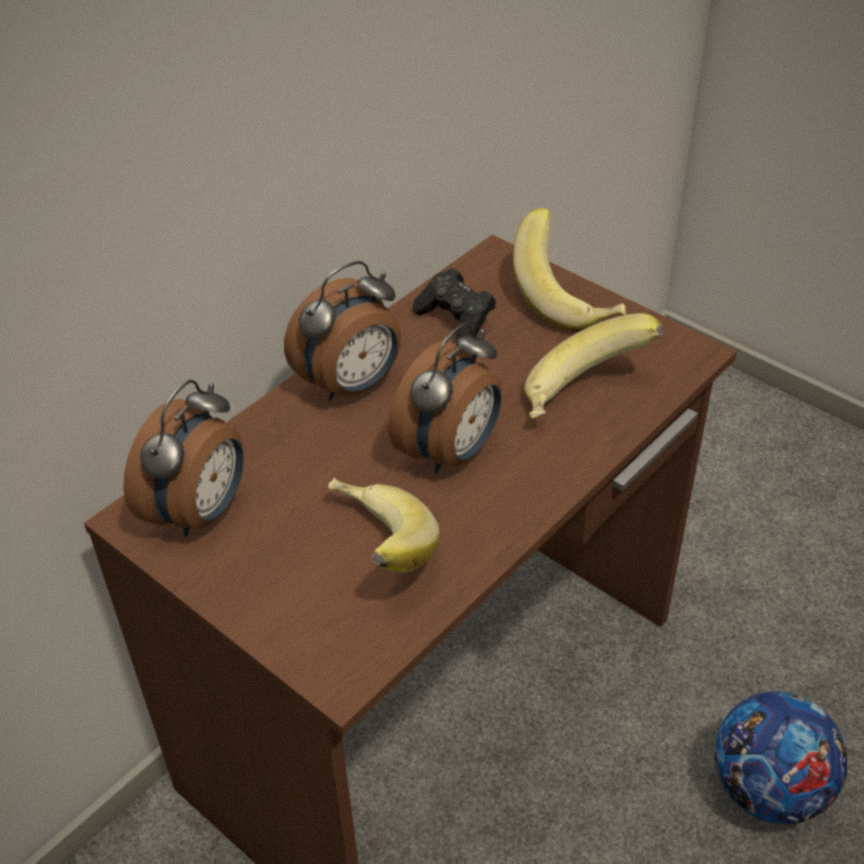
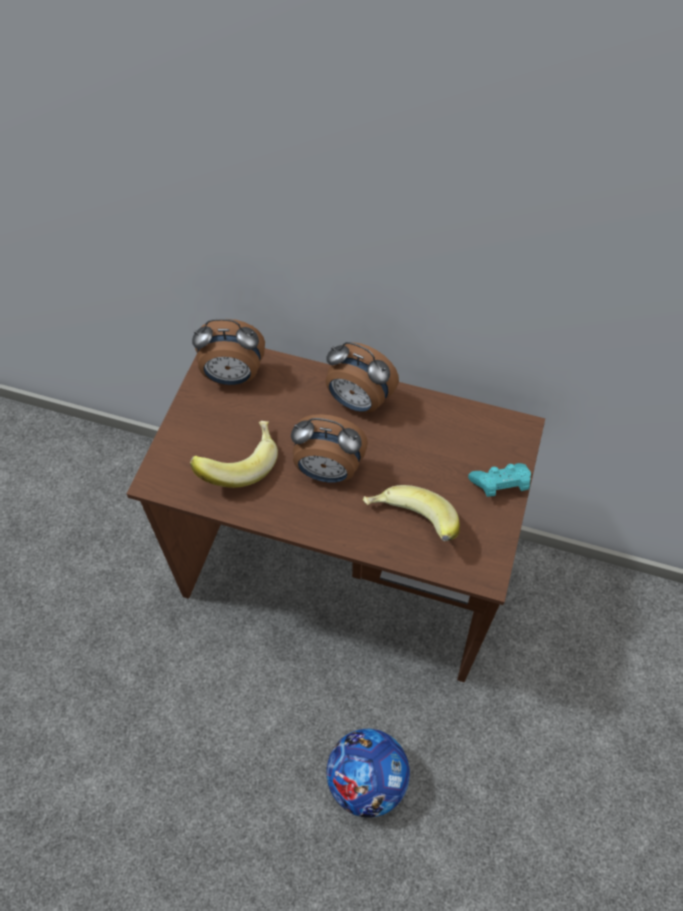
camera: 65 degrees right, 15 degrees up
black game controller [413,268,496,342] -> none
banana [513,208,626,331] -> turquoise game controller [468,463,531,497]

